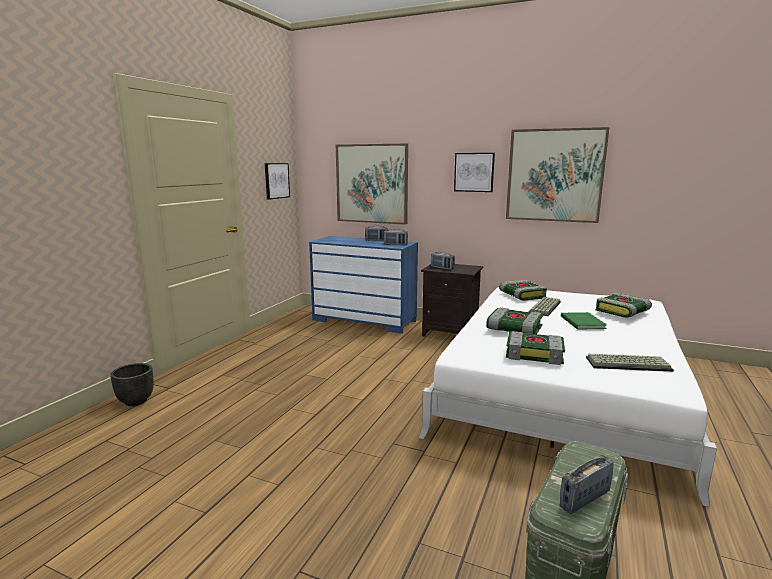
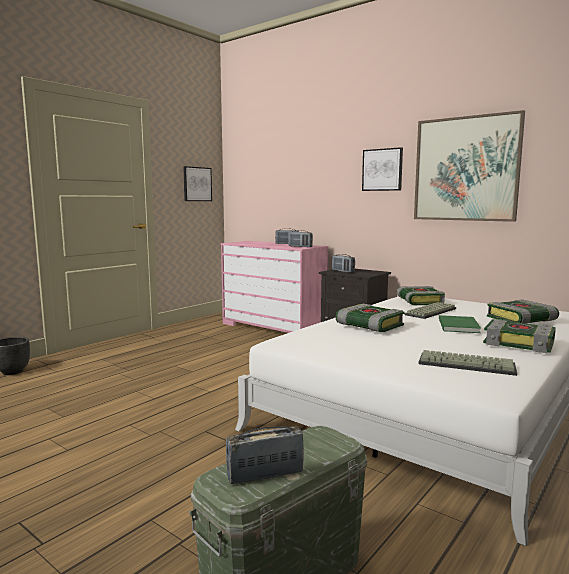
camera: 15 degrees right, 5 degrees down
blue dresser [309,236,418,334] -> pink dresser [221,241,328,333]
picture [336,144,408,225] -> none
book [506,331,565,365] -> book moved to [483,319,556,353]

